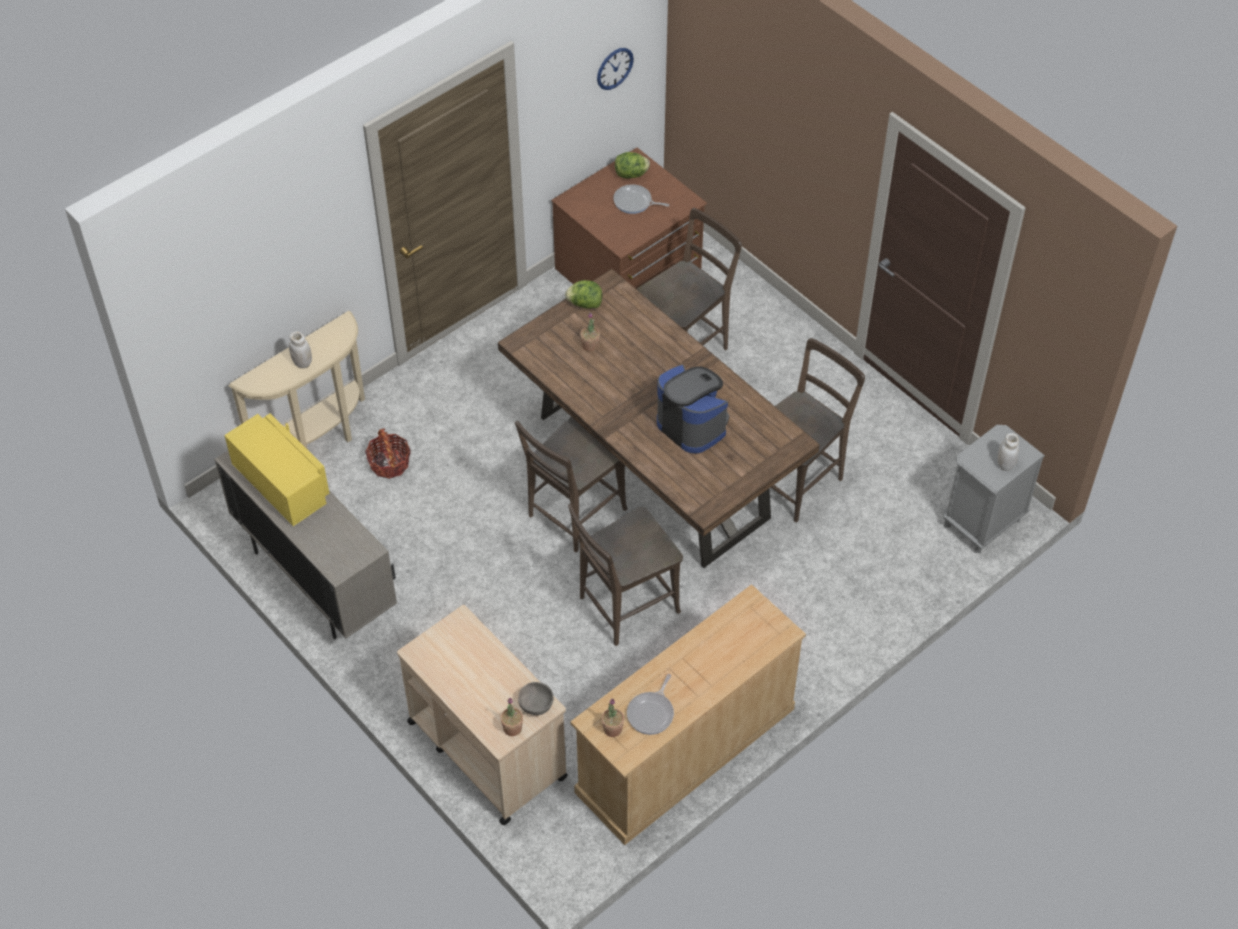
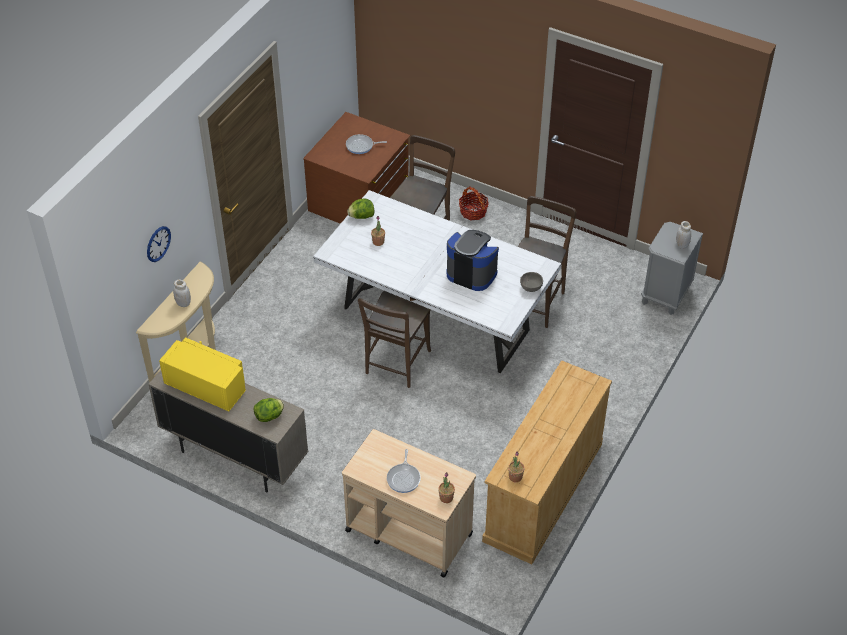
camera: 20 degrees left, 5 degrees down
basket [365,428,411,479] -> basket moved to [459,186,489,220]
brown dining table [498,269,820,568] -> white dining table [313,190,561,373]
grey bowl [518,682,554,715] -> grey bowl moved to [520,272,543,292]
brown chair [568,504,683,646] -> none
wall clock [597,48,634,90] -> wall clock moved to [147,226,171,262]
lettuce [615,152,650,178] -> lettuce moved to [253,398,284,422]
frying pan [627,674,674,735] -> frying pan moved to [387,449,421,493]

